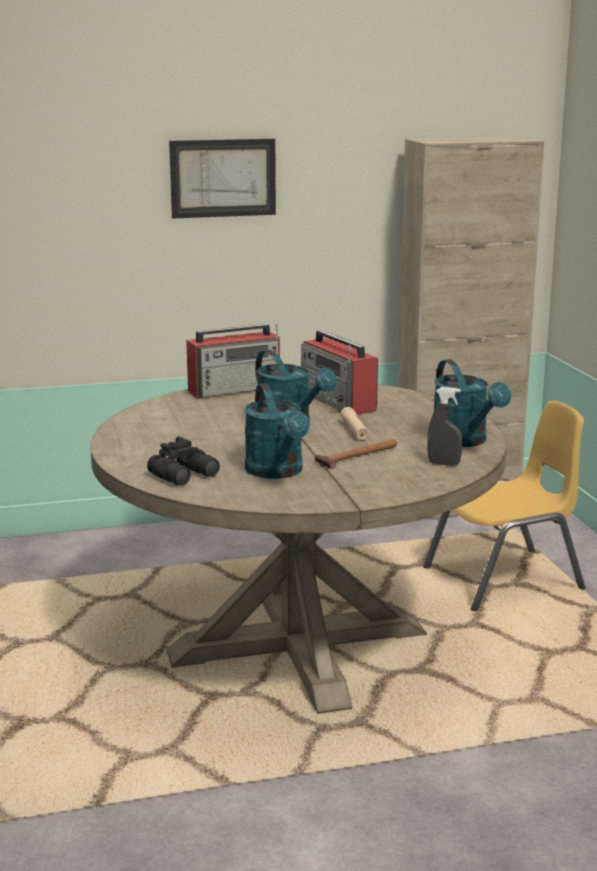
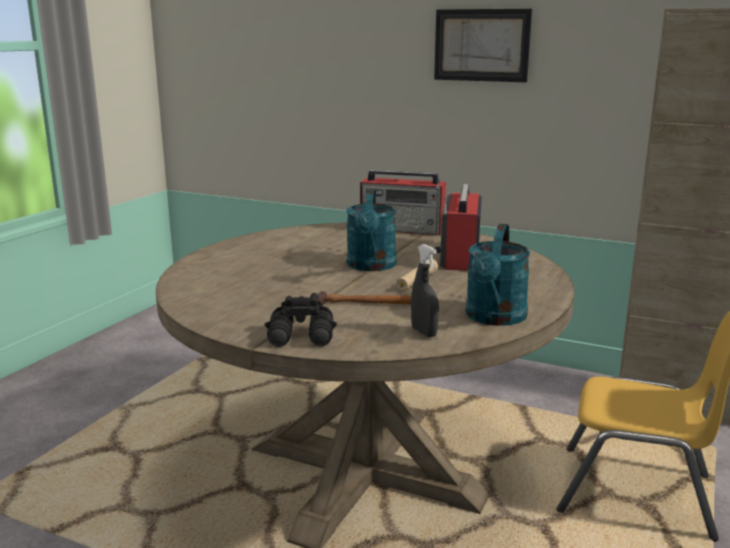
camera: 40 degrees right, 0 degrees up
black binoculars [147,436,220,485] -> black binoculars moved to [265,293,337,347]
turquoise watering can [244,383,310,479] -> none

